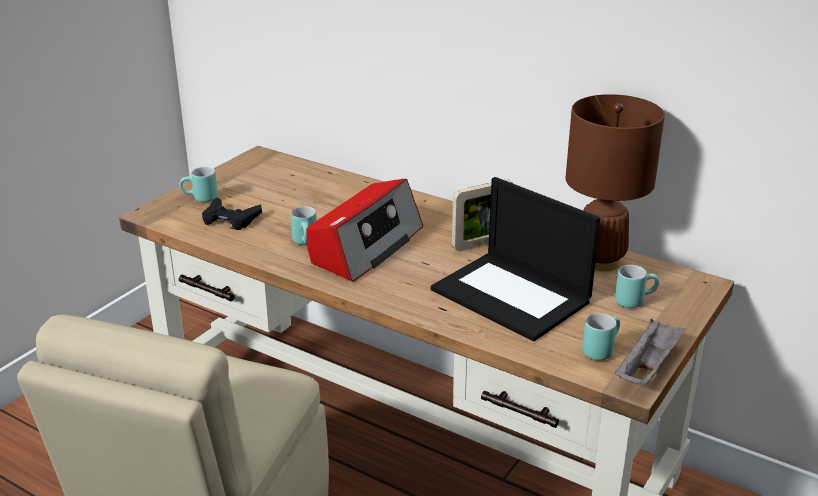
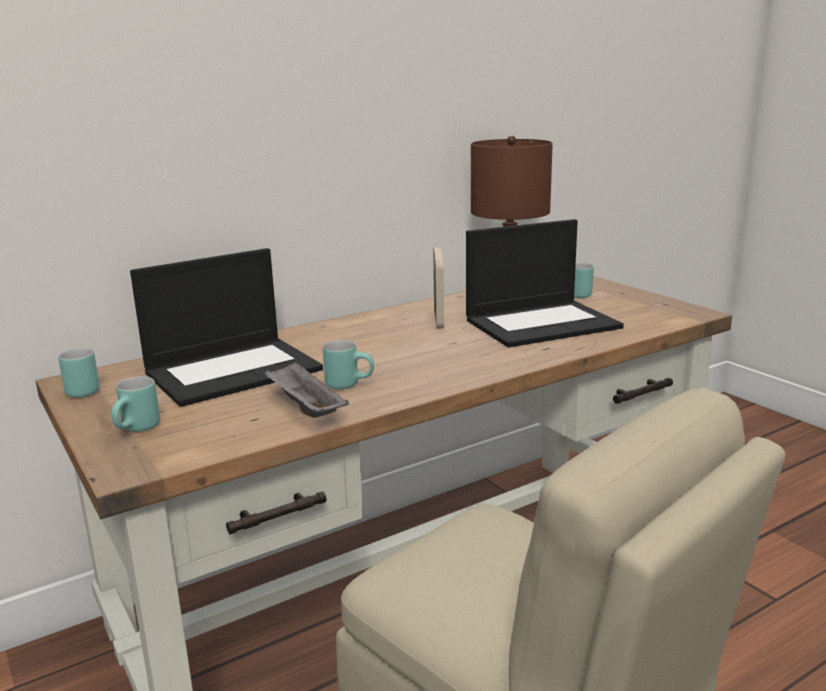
camera: 65 degrees left, 10 degrees down
black game controller [202,197,262,230] -> none
radio [306,179,423,282] -> none
turquoise mug [582,313,620,361] -> turquoise mug moved to [58,348,100,398]
grey tray [615,319,687,386] -> grey tray moved to [264,361,349,418]
none -> laptop [130,248,323,407]

